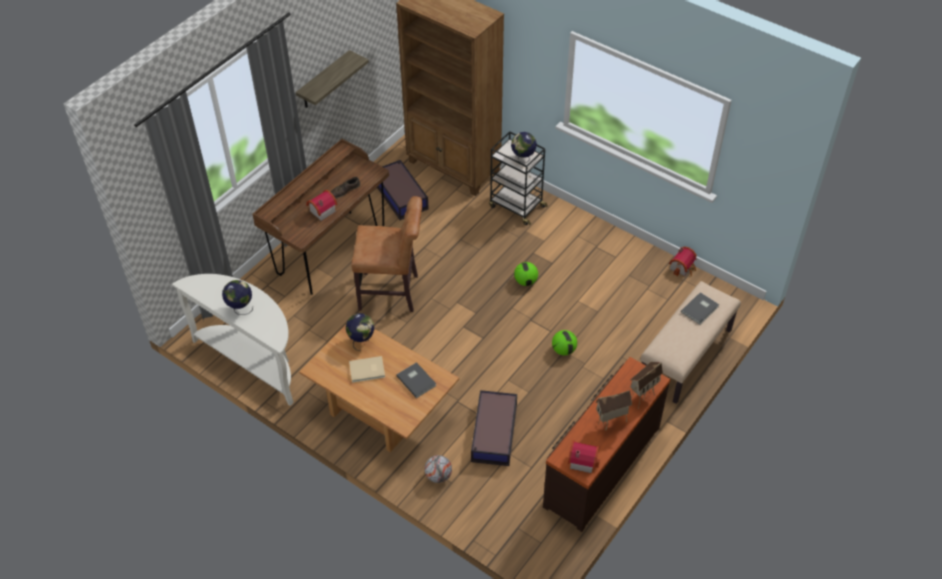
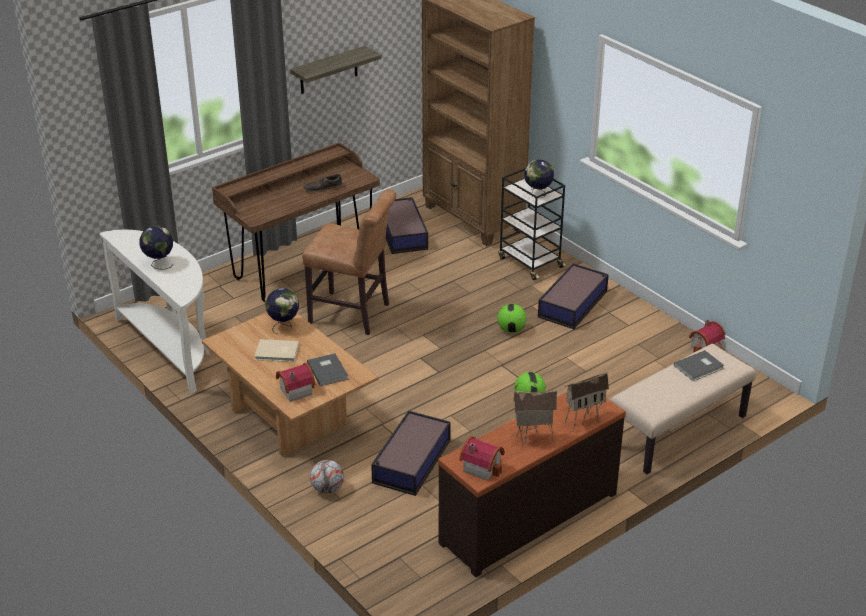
camera: 15 degrees right, 15 degrees down
toy house [306,190,338,221] -> toy house moved to [276,363,315,402]
none -> storage box [538,263,609,329]

